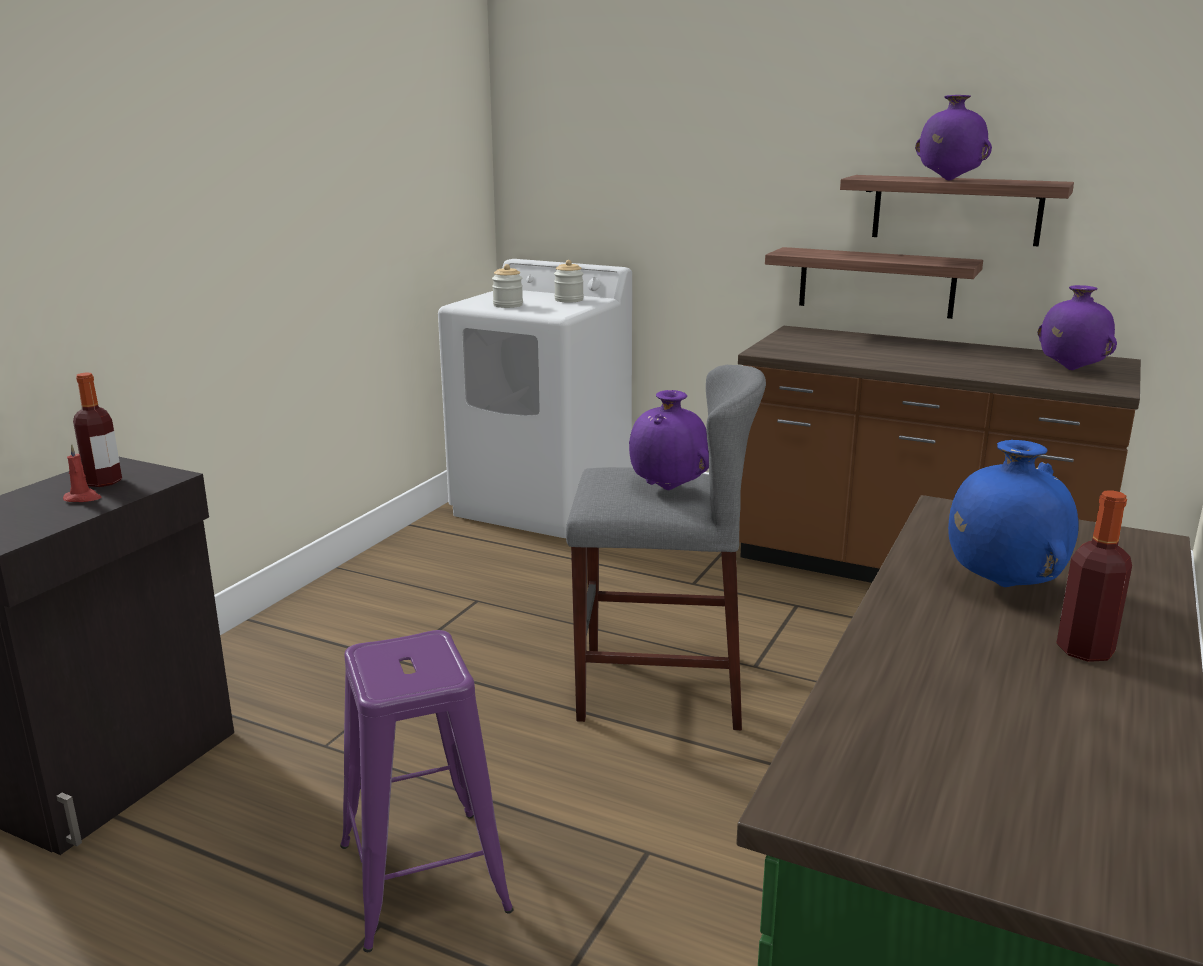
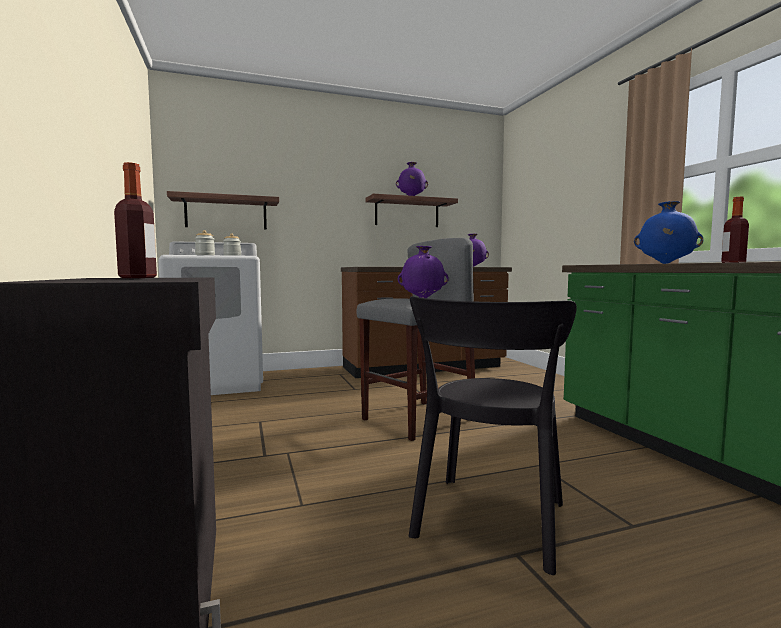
camera: 45 degrees left, 15 degrees down
red candle [63,444,101,502] -> none
purple stool [340,630,514,952] -> black chair [409,296,577,575]
shelf [765,247,983,319] -> shelf moved to [167,191,279,230]

